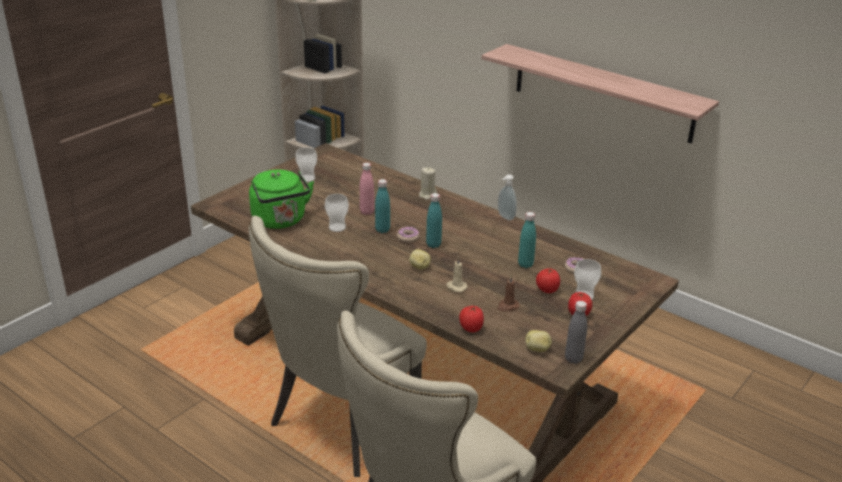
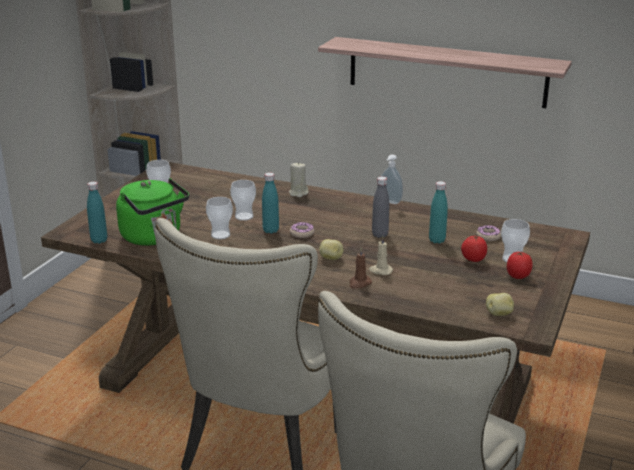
camera: 15 degrees left, 5 degrees down
pink bottle [360,163,374,215] -> cup [230,180,256,221]
turquoise bottle [426,193,442,248] -> turquoise bottle moved to [87,181,107,244]
tomato [459,306,484,332] -> none
brown candle [497,275,519,311] -> brown candle moved to [350,247,372,289]
grey bottle [565,301,587,364] -> grey bottle moved to [372,176,389,238]

